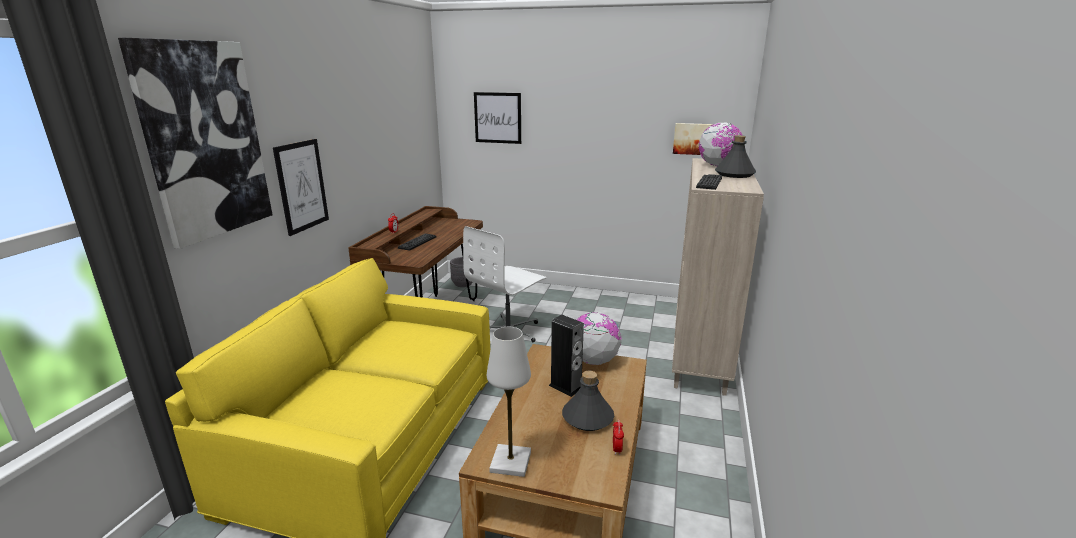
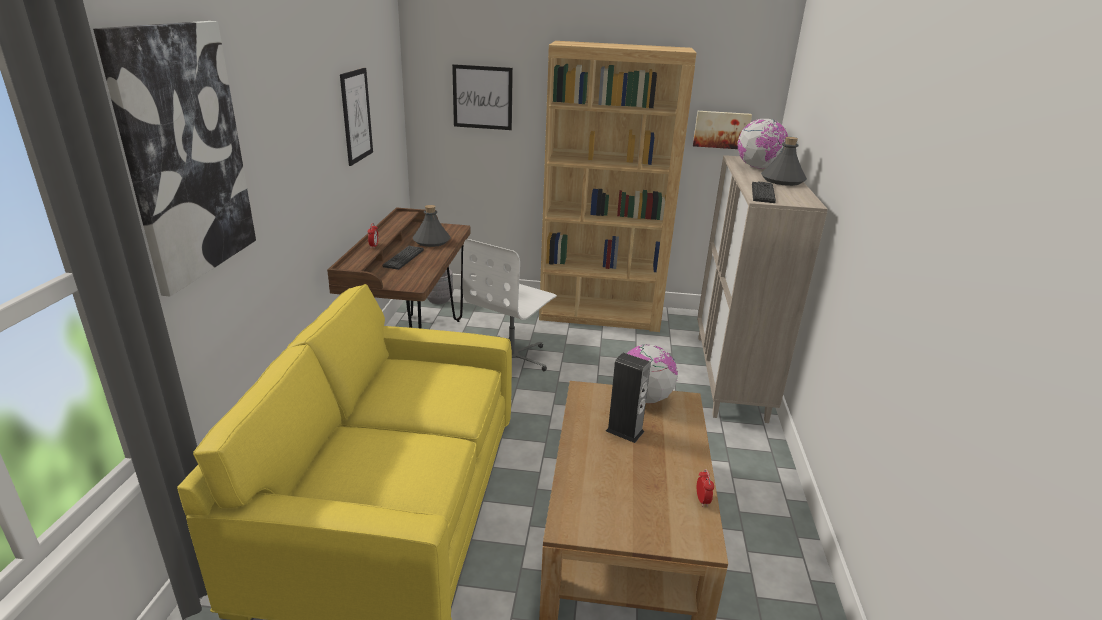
camera: 10 degrees left, 5 degrees up
picture [273,139,329,236] -> picture moved to [340,68,373,166]
white table lamp [487,327,531,477] -> none
grey bottle [562,370,614,431] -> grey bottle moved to [413,205,450,247]
none -> brown bookcase [539,41,697,332]

